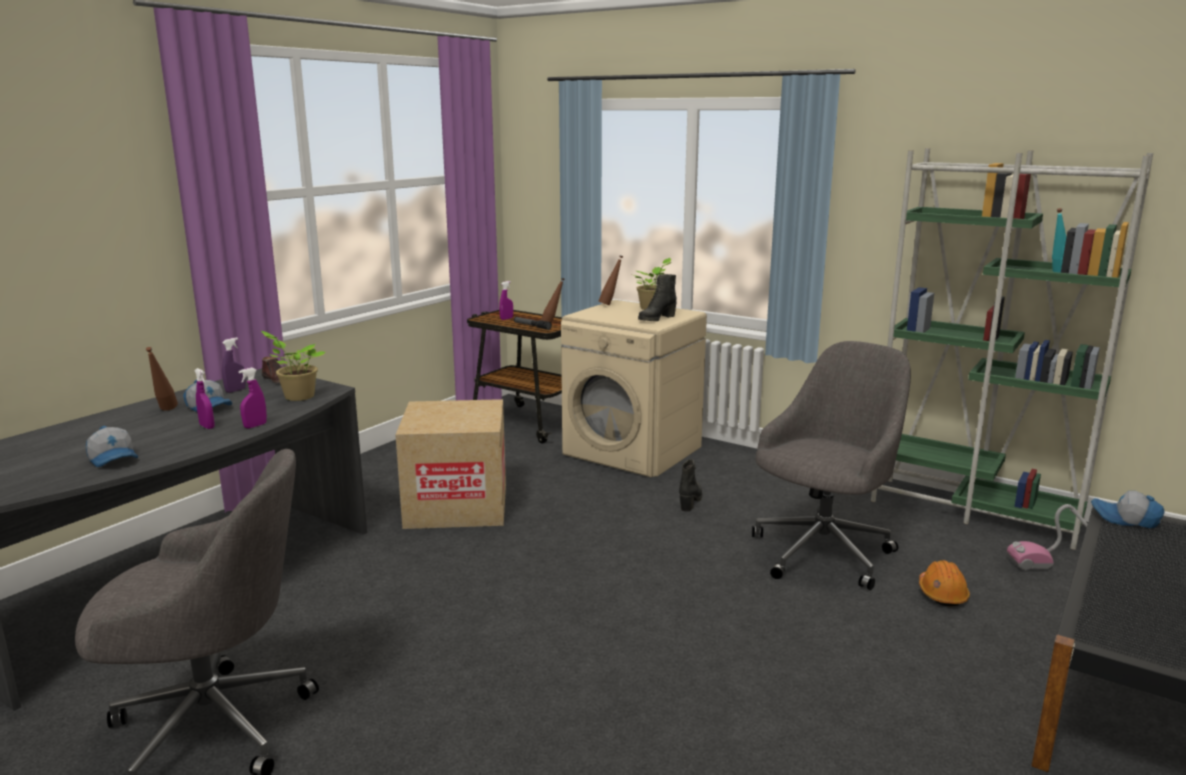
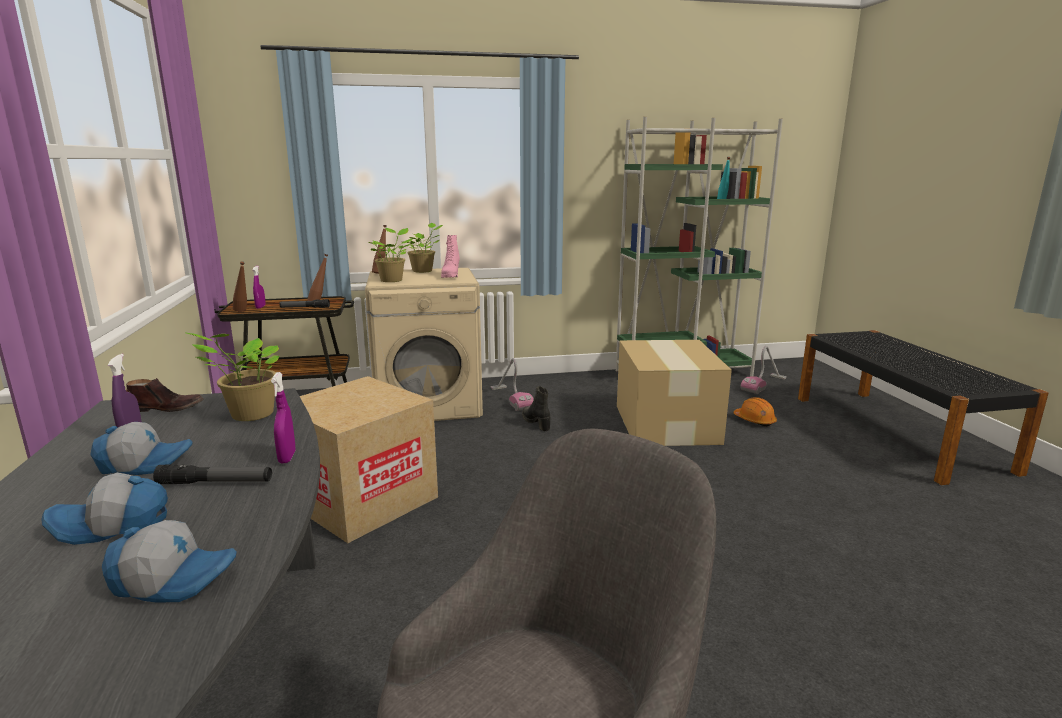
camera: 45 degrees left, 0 degrees up
brown bottle [146,347,178,411] -> brown bottle moved to [233,261,247,312]
purple spray bottle [195,368,215,429] -> flashlight [153,464,272,484]
black boot [638,274,677,321] -> pink boot [441,235,460,278]
grey office chair [752,341,911,590] -> cardboard box [617,340,732,446]
cap [1091,491,1165,528] -> cap moved to [41,473,168,545]
none -> potted plant [368,228,413,282]
none -> vacuum cleaner [491,358,534,411]

